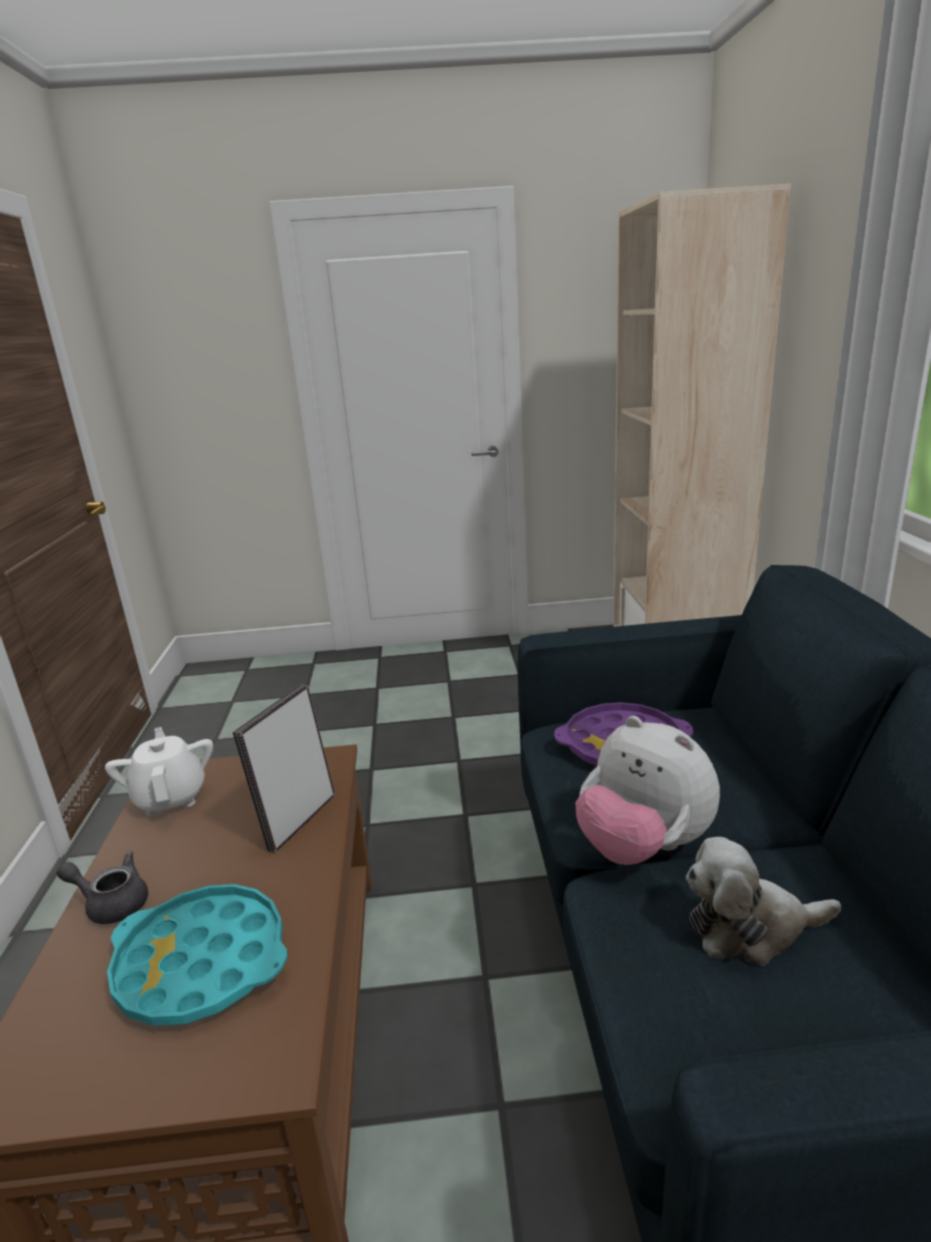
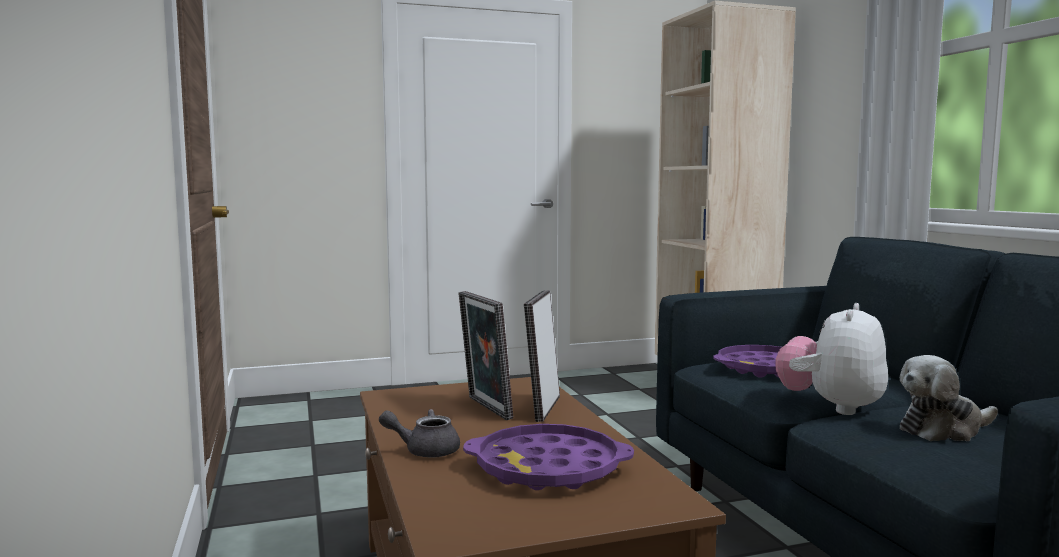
camera: 15 degrees left, 15 degrees down
white teapot [105,727,213,816] -> none
turquoise tray [107,884,287,1026] -> purple tray [463,424,634,490]
plush toy [576,716,720,865] -> plush toy turned 90 degrees clockwise [775,303,888,415]
none -> picture frame [458,291,513,420]

